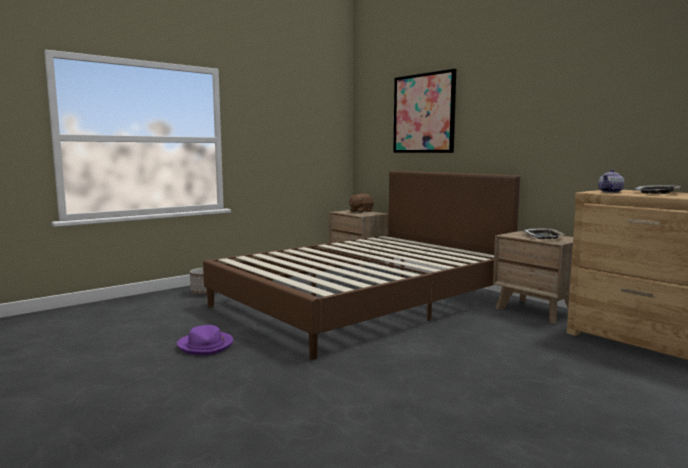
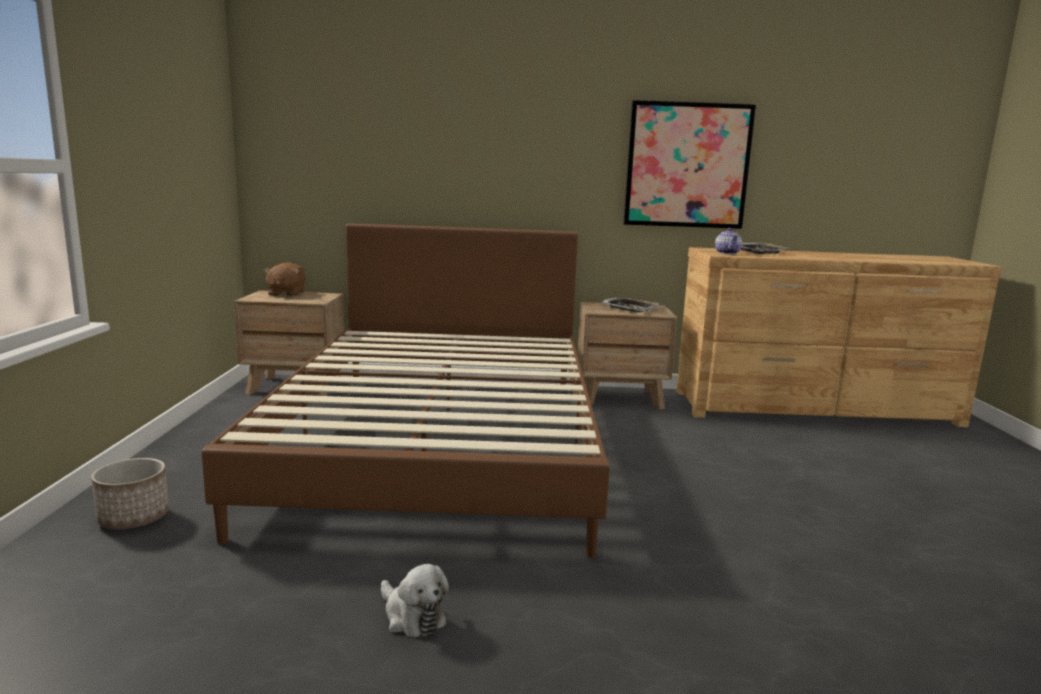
camera: 50 degrees left, 5 degrees up
purple hat [177,325,233,355] -> plush toy [381,564,449,637]
picture [393,69,456,153] -> picture moved to [623,100,756,229]

